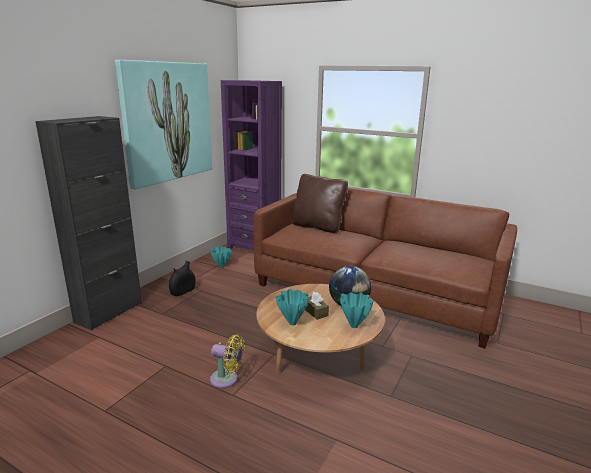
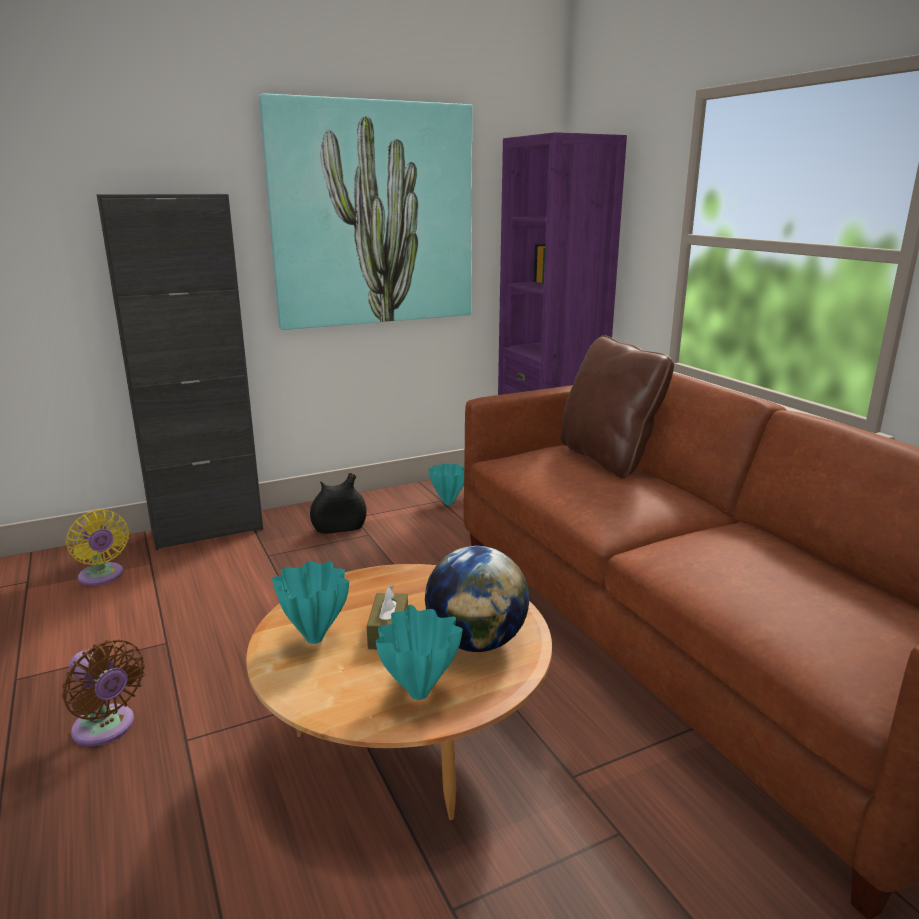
camera: 35 degrees right, 0 degrees up
yellow fan [210,335,245,388] -> yellow fan moved to [66,509,129,585]
none -> brown fan [62,640,145,747]

